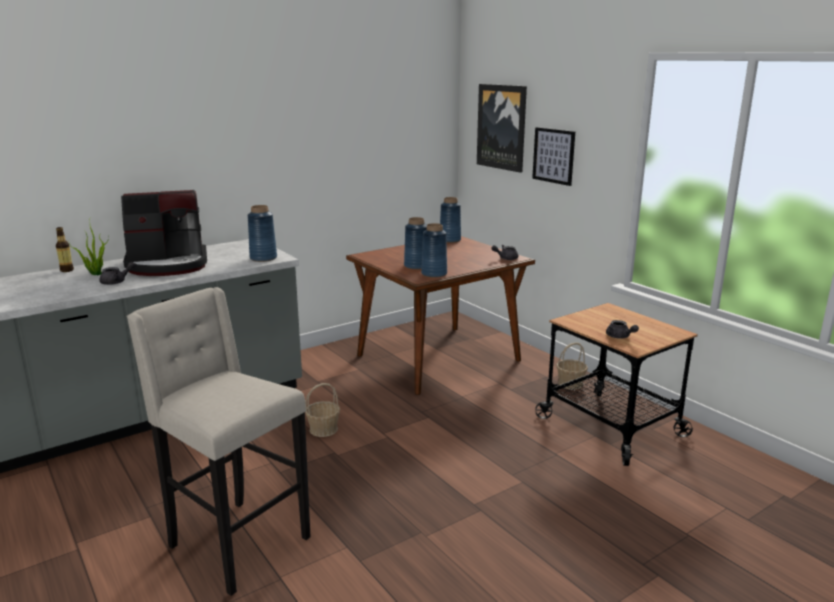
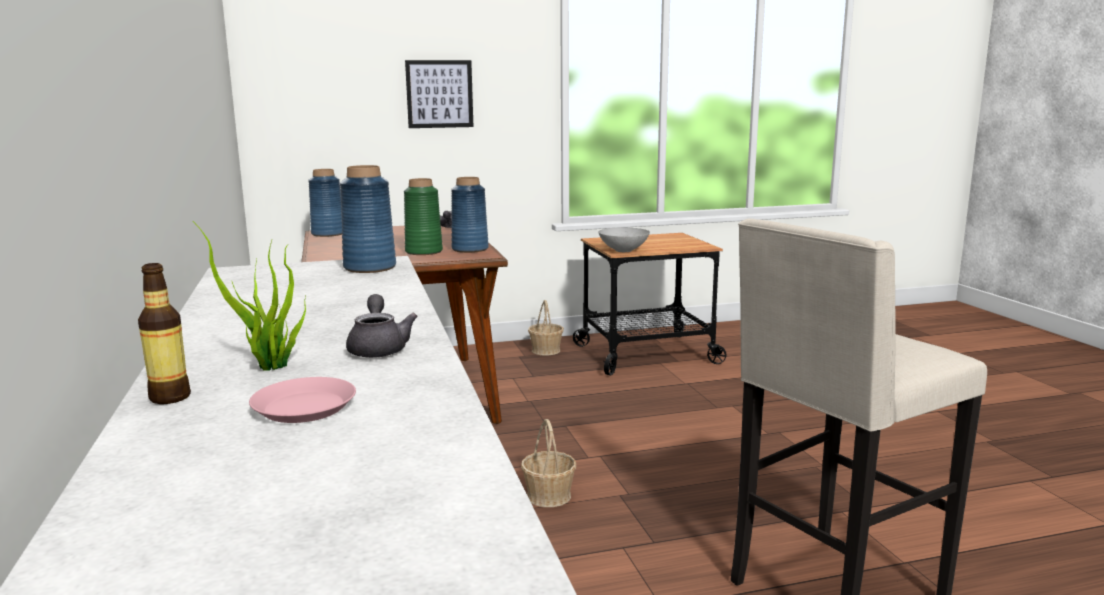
camera: 70 degrees left, 5 degrees down
coffee machine [121,190,207,276] -> none
blue vase [404,217,427,270] -> green vase [404,178,443,255]
picture [477,84,527,173] -> none
grey teapot [606,320,639,339] -> none
none -> pink plate [249,377,356,423]
none -> grey bowl [598,227,650,252]

